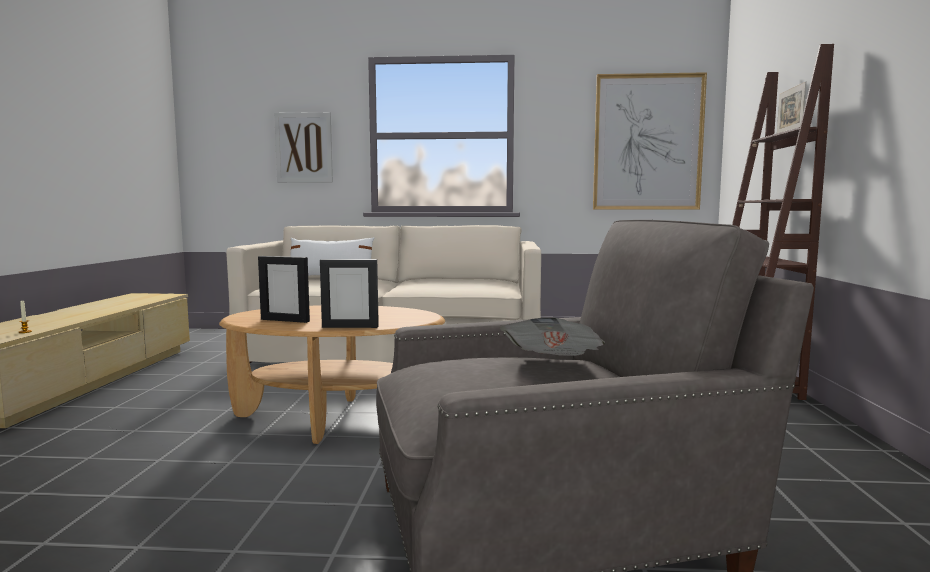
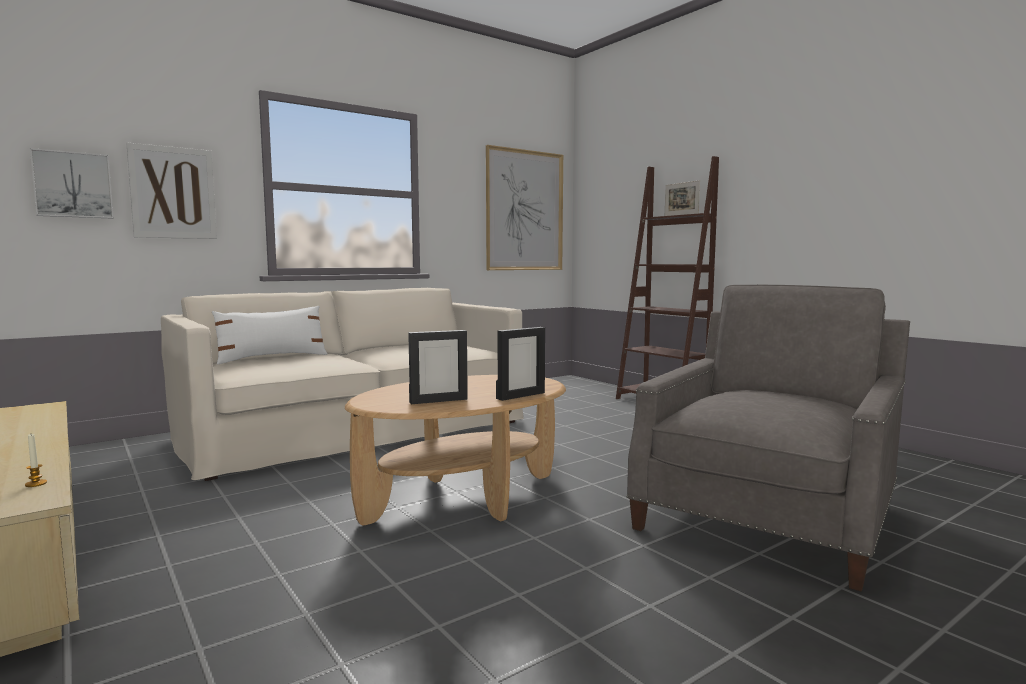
camera: 40 degrees left, 0 degrees up
newspaper [500,317,605,356] -> none
none -> picture [30,148,114,219]

